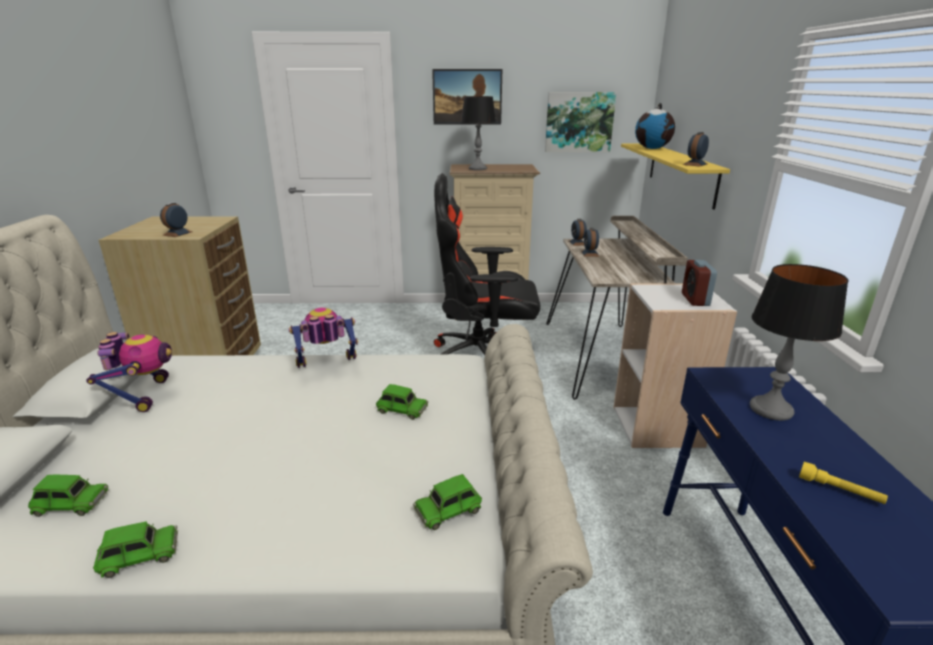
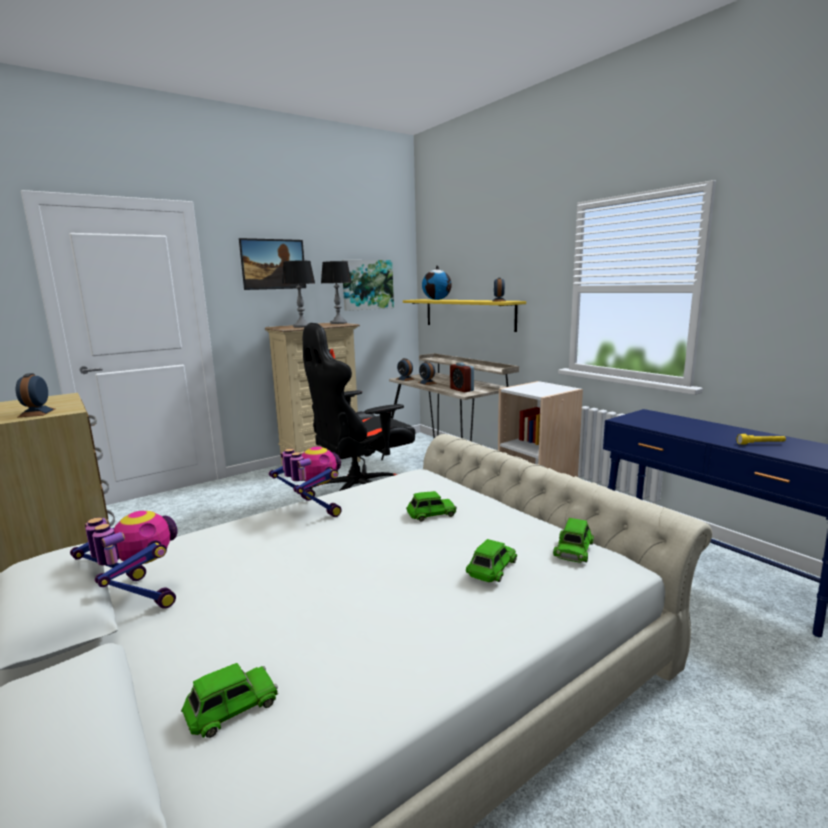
camera: 35 degrees left, 10 degrees down
green toy car [93,521,178,578] -> green toy car moved to [466,539,517,582]
toy robot [289,308,358,368] -> toy robot turned 105 degrees clockwise [269,447,342,517]
alarm clock [682,260,717,306] -> alarm clock moved to [450,363,474,392]
table lamp [750,264,849,421] -> table lamp moved to [321,261,352,324]

